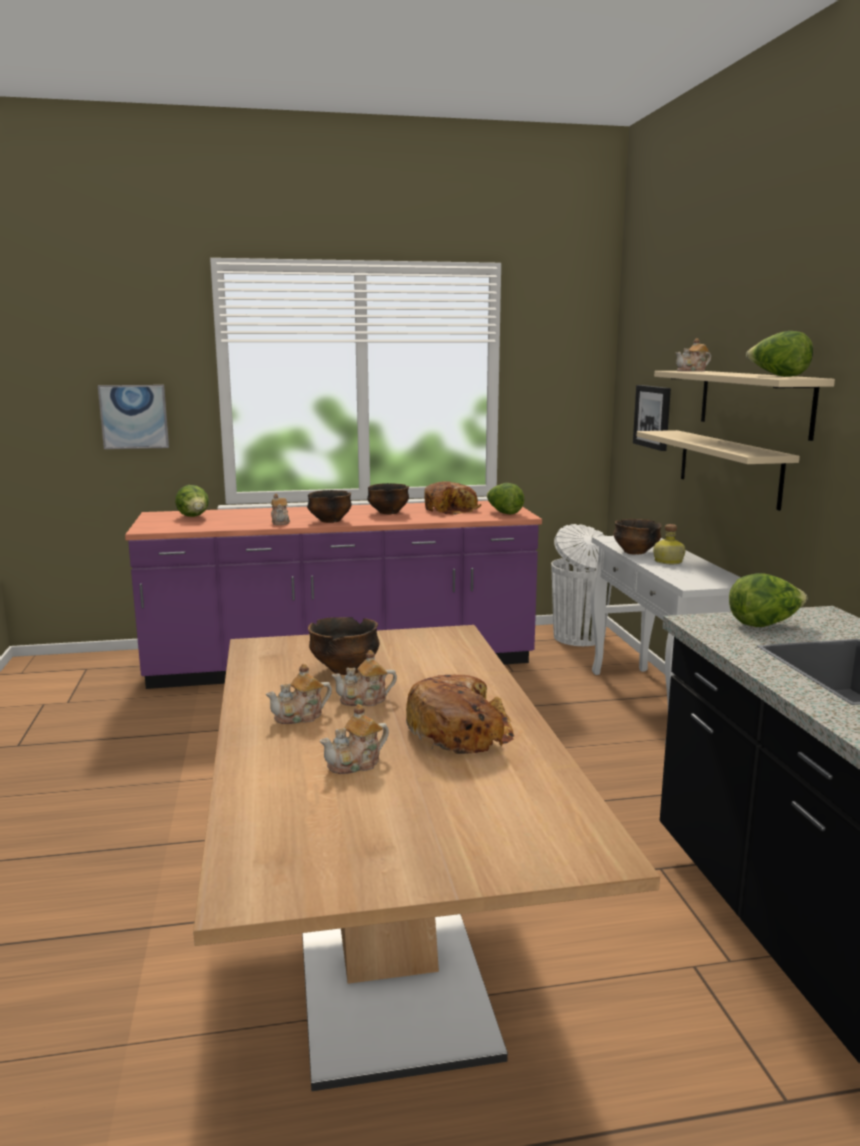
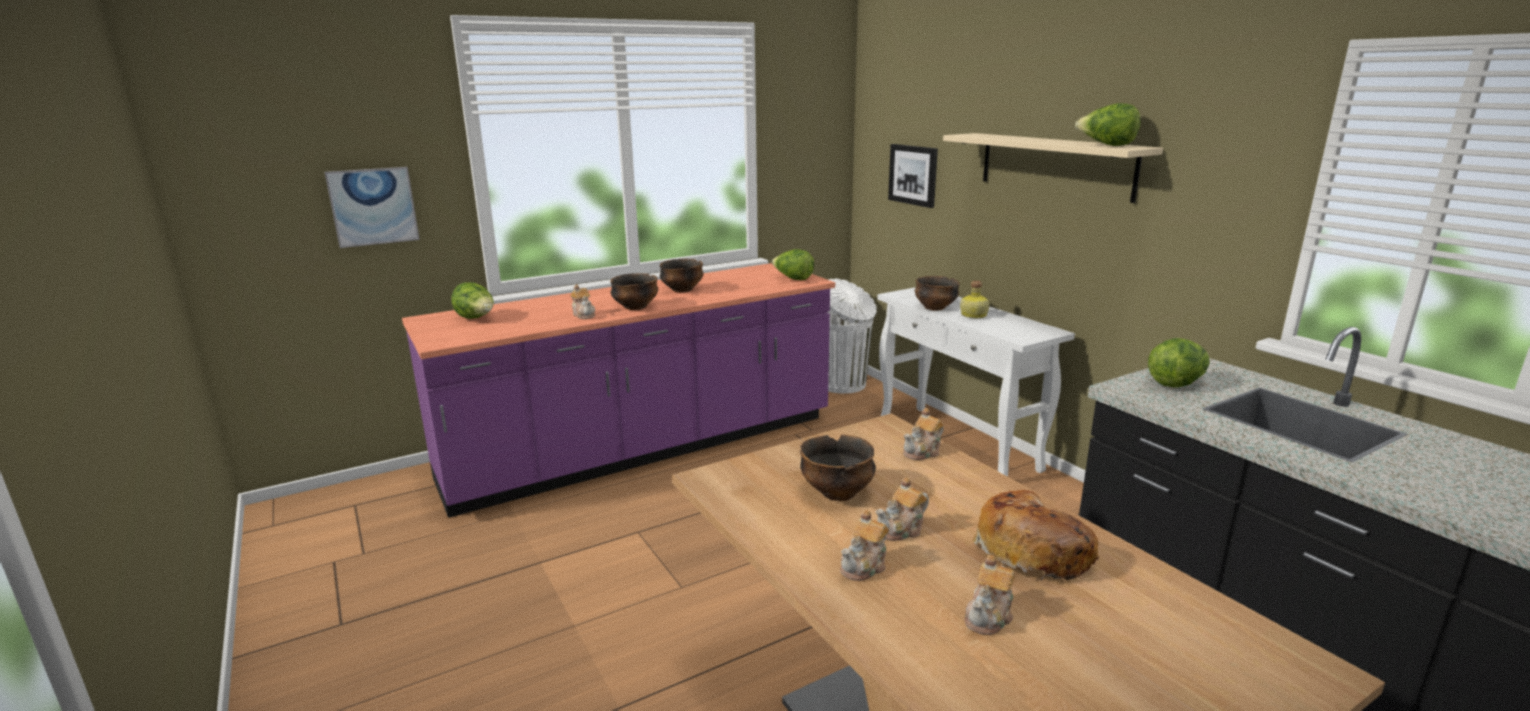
camera: 20 degrees left, 5 degrees up
bread [424,481,481,515] -> none
beige shelf [637,430,800,511] -> none
teapot [676,338,711,371] -> teapot moved to [903,408,944,460]

